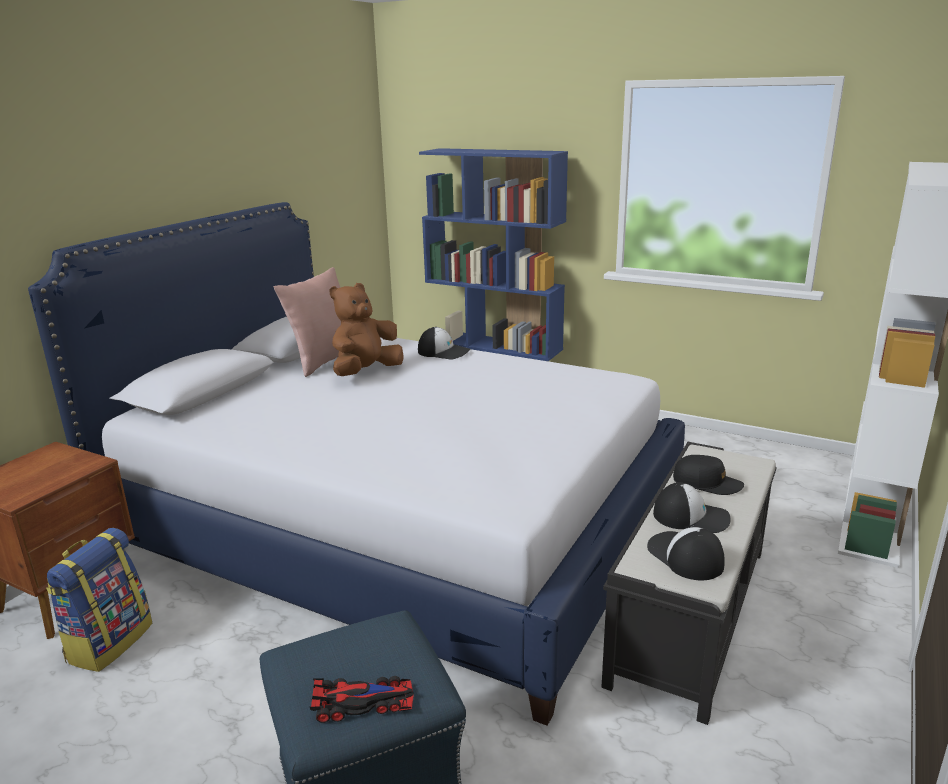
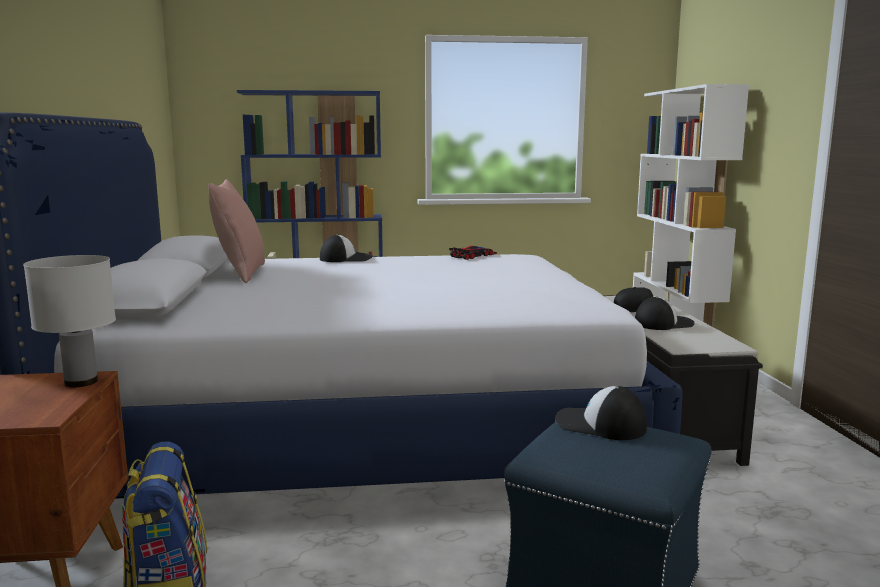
camera: 35 degrees left, 10 degrees down
toy car [310,676,414,723] -> toy car moved to [449,246,497,260]
brown plush toy [330,283,404,376] -> none
cap [647,527,725,580] -> cap moved to [555,386,647,440]
none -> white table lamp [23,255,116,387]

